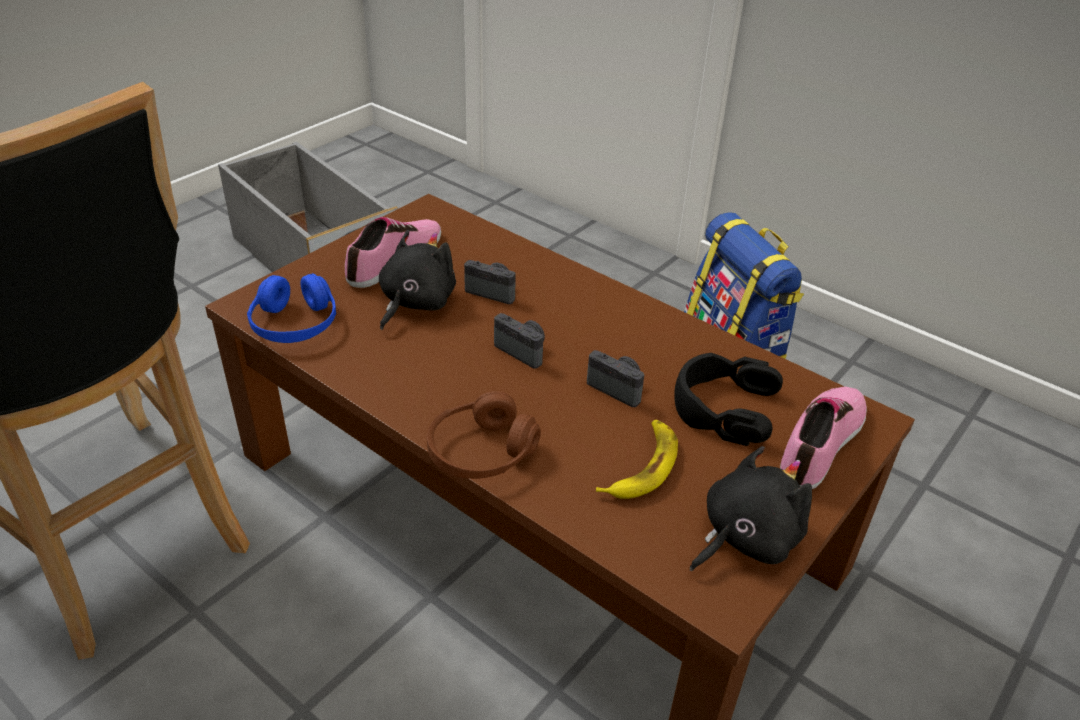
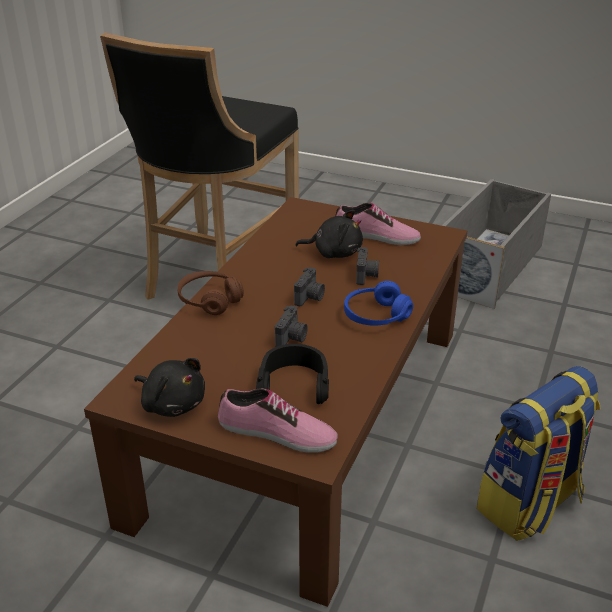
camera: 75 degrees right, 5 degrees down
blue headphones [247,273,336,343] -> blue headphones moved to [344,281,413,326]
banana [596,420,678,499] -> none

